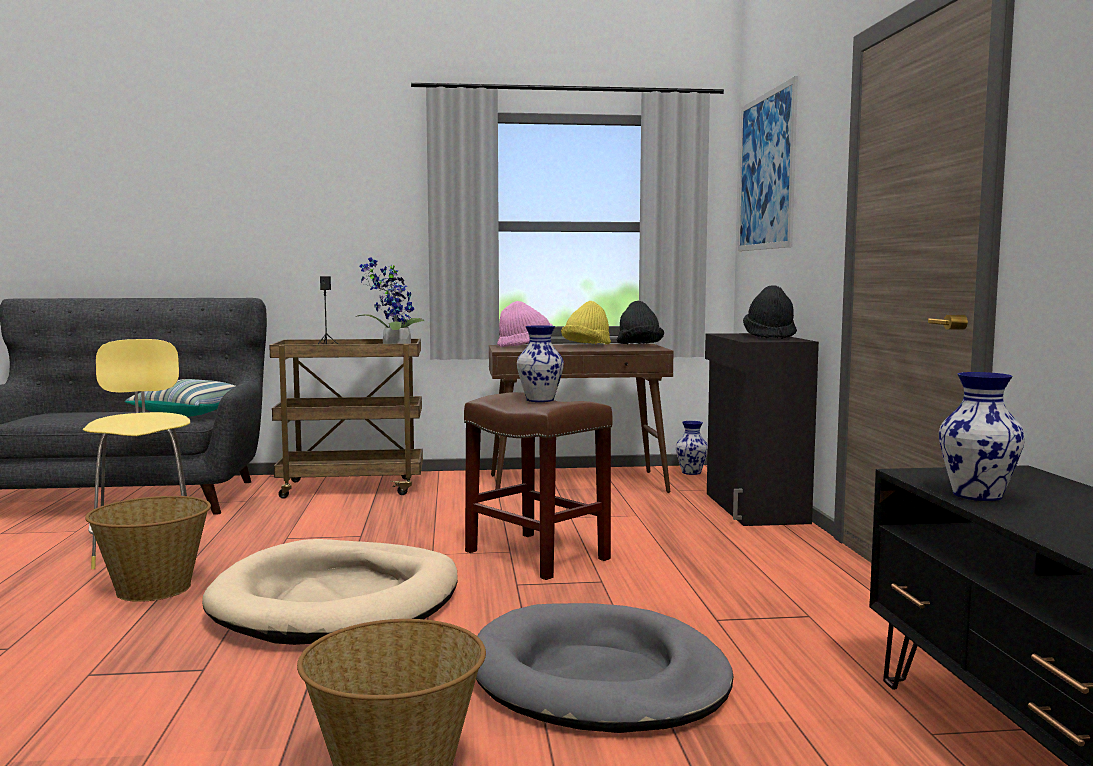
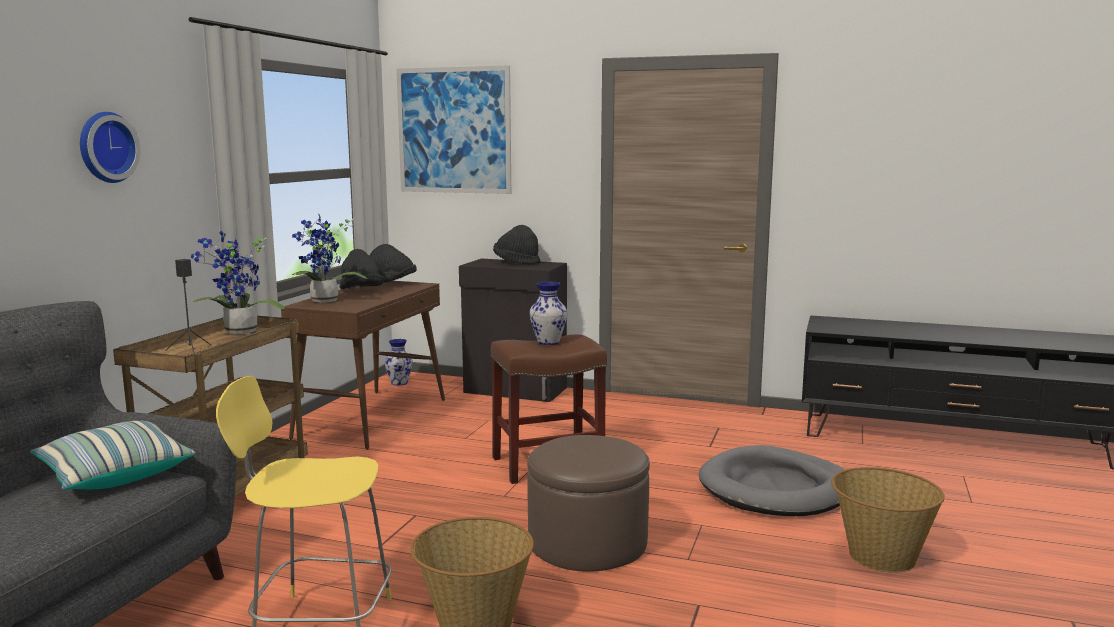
camera: 65 degrees left, 5 degrees up
beige dog bed [202,539,457,645] -> brown ottoman [527,435,650,572]
pink hat [497,301,553,347] -> potted plant [292,215,368,303]
yellow hat [561,301,611,345] -> black hat [339,249,384,289]
vase [939,372,1025,501] -> none
none -> wall clock [80,112,141,183]

